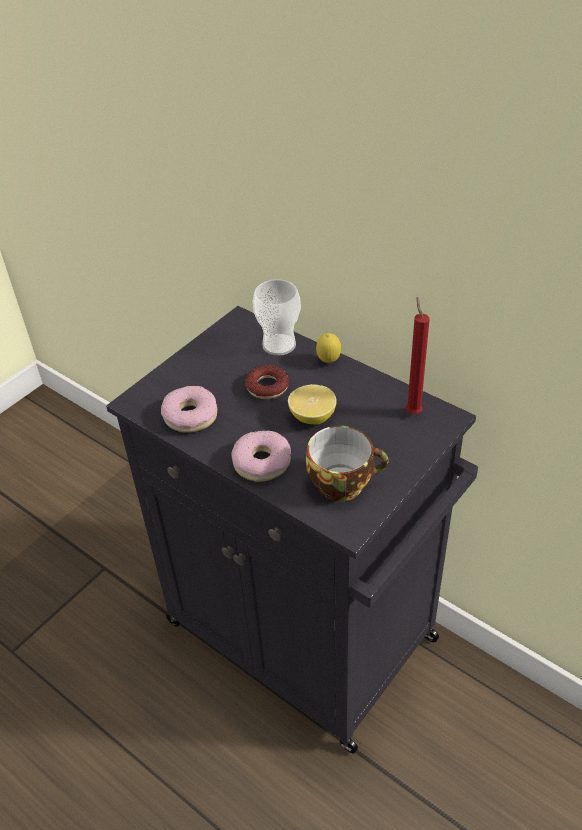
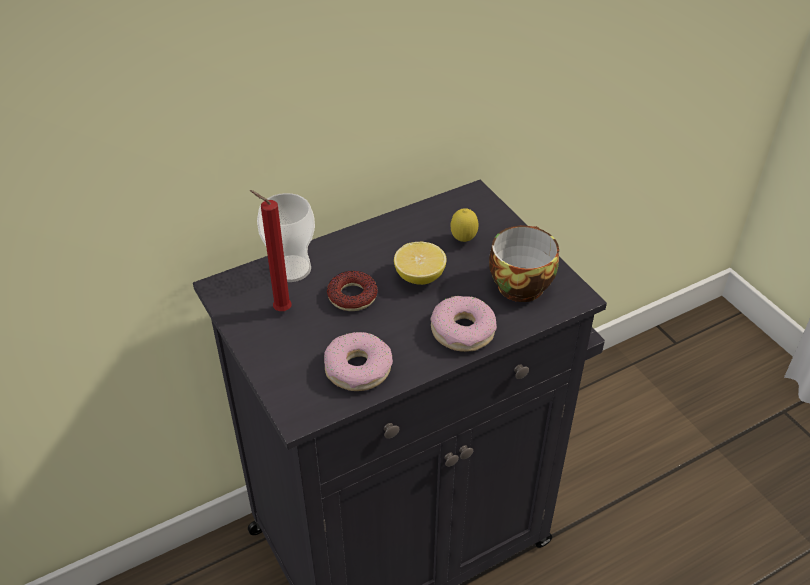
camera: 70 degrees left, 0 degrees up
lemon [316,333,341,363] -> lemon moved to [451,208,478,242]
red candle [406,297,430,414] -> red candle moved to [250,190,292,311]

